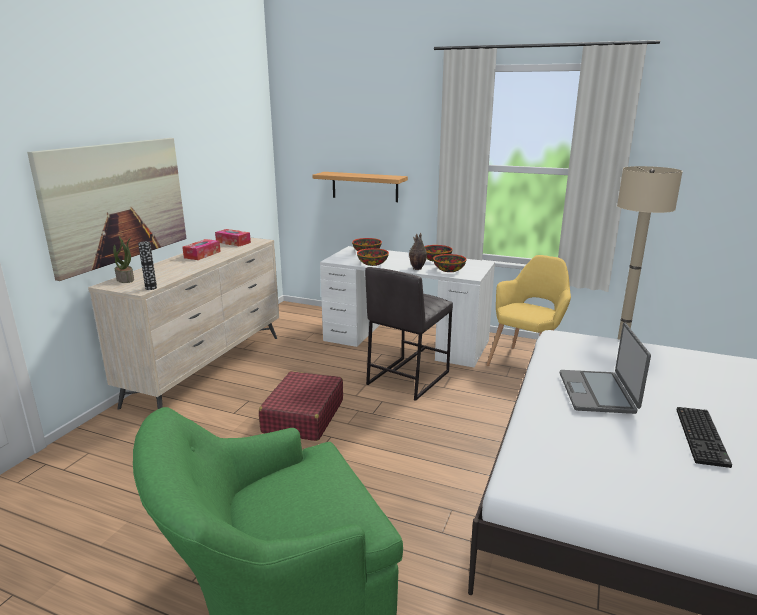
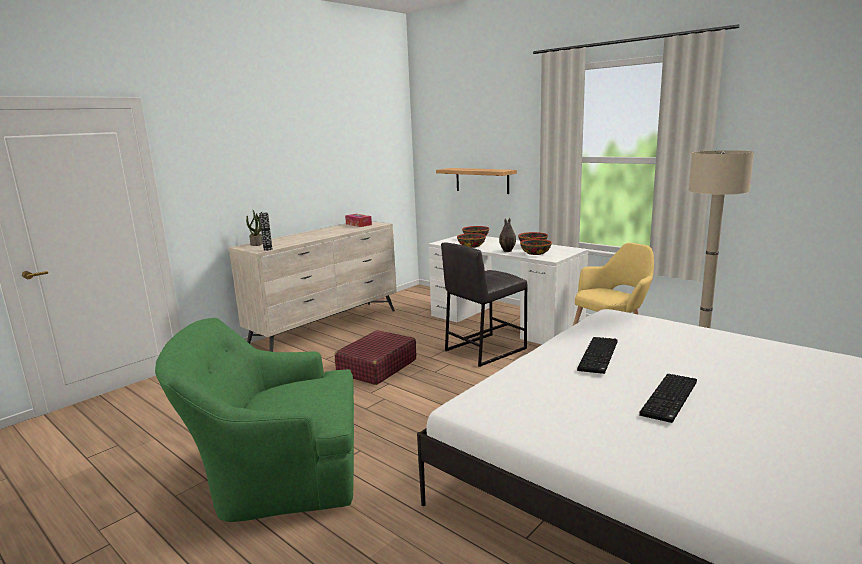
camera: 20 degrees right, 5 degrees down
picture [27,138,187,281] -> none
tissue box [182,239,221,260] -> none
laptop [560,322,651,414] -> keyboard [577,337,617,374]

